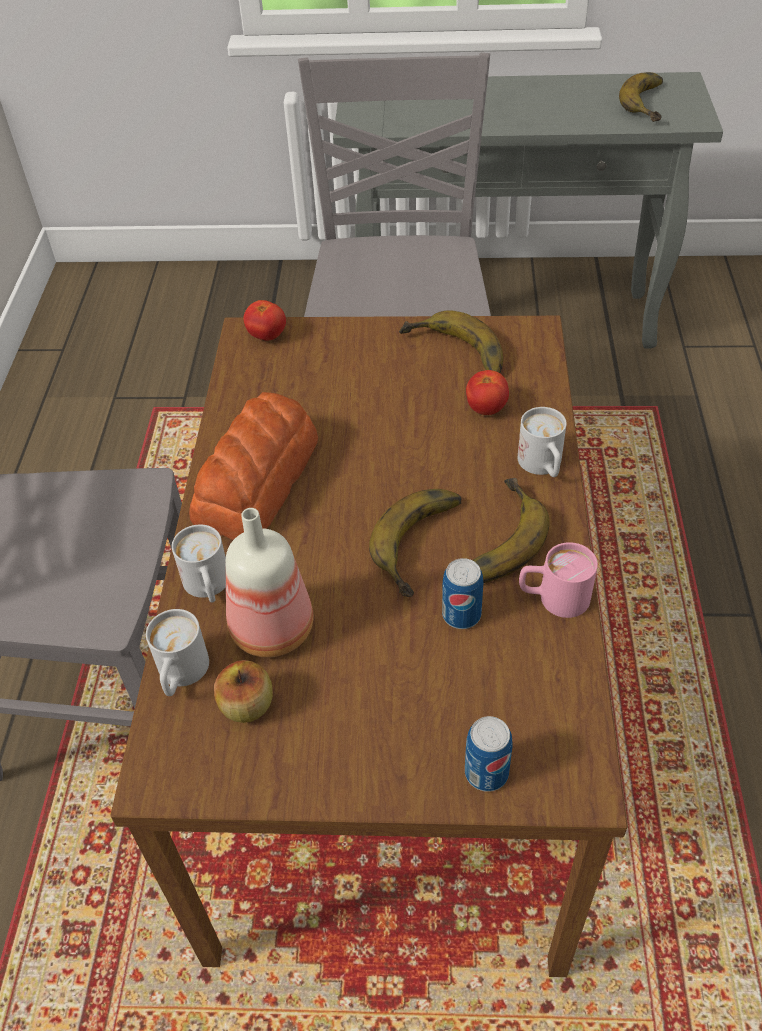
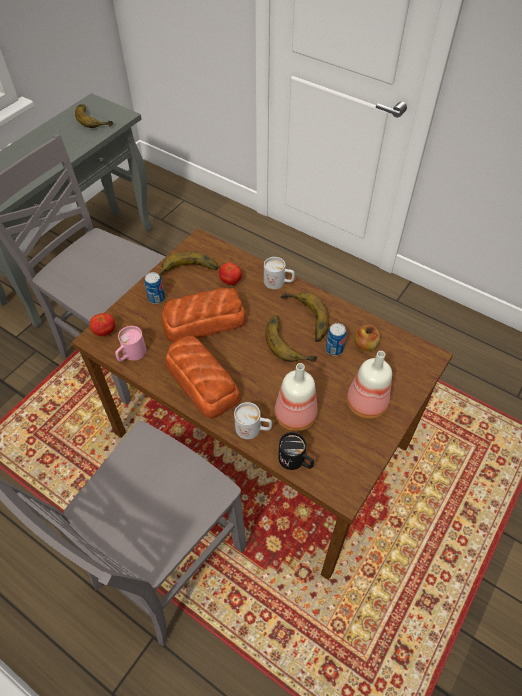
camera: 60 degrees left, 5 degrees up
white mug [146,609,209,696] -> black mug [278,432,314,470]
apple [214,660,273,723] -> apple moved to [355,325,380,351]
can [465,716,513,792] -> can moved to [144,272,165,304]
pink mug [519,542,598,618] -> pink mug moved to [115,326,146,362]
none -> bread [162,288,246,342]
none -> bottle [347,351,392,419]

